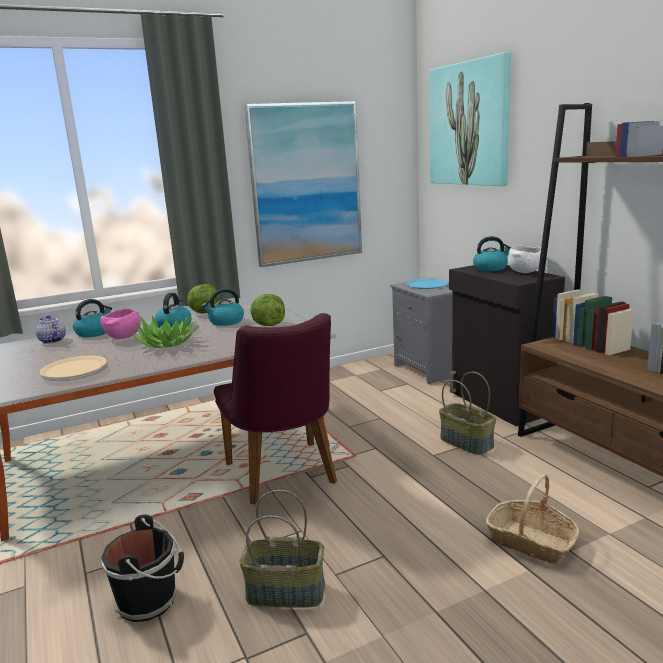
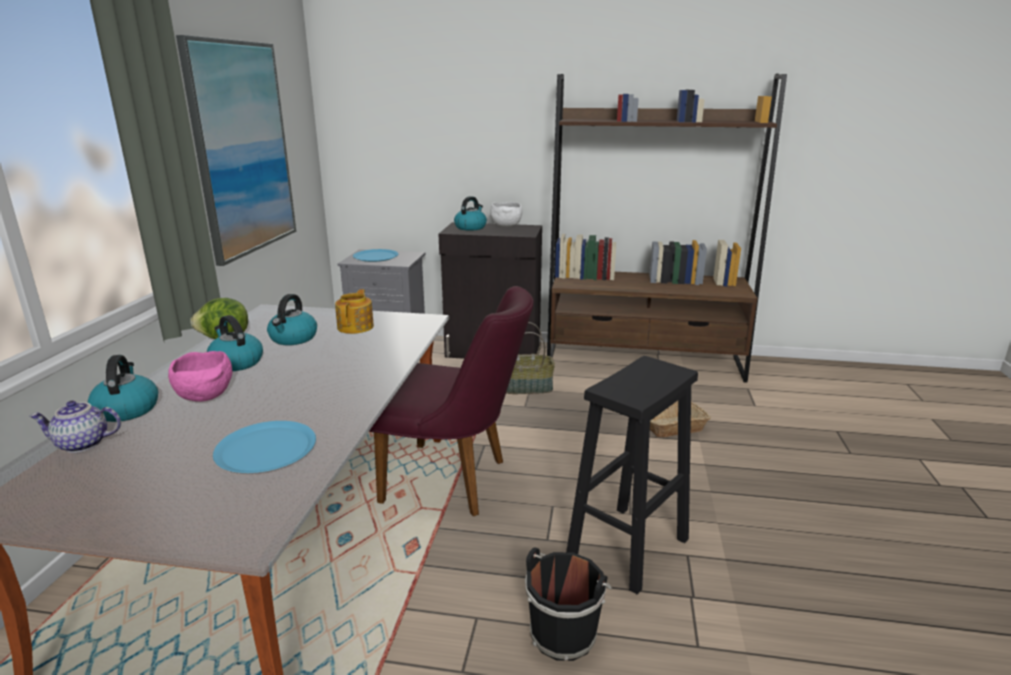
camera: 55 degrees left, 5 degrees up
beige plate [40,356,107,379] -> blue plate [213,421,316,473]
potted plant [130,314,199,348] -> none
basket [239,490,325,608] -> black stool [566,356,698,594]
lettuce [250,294,285,326] -> teapot [335,289,374,334]
picture [429,52,511,186] -> none

